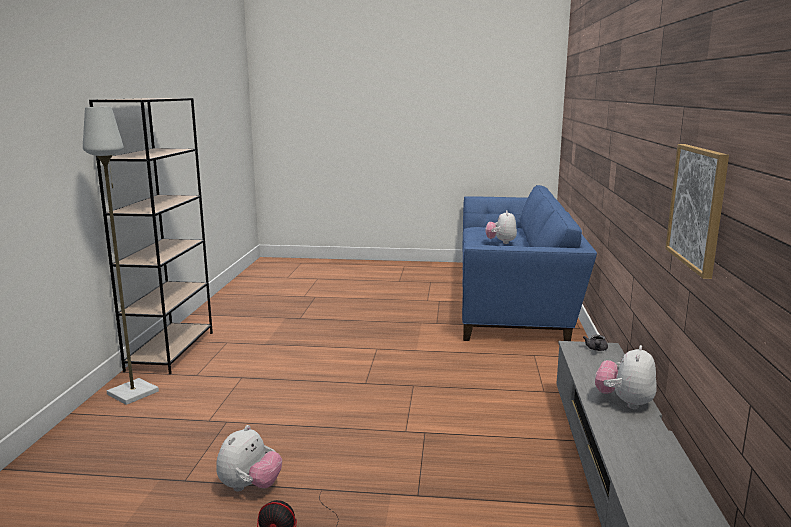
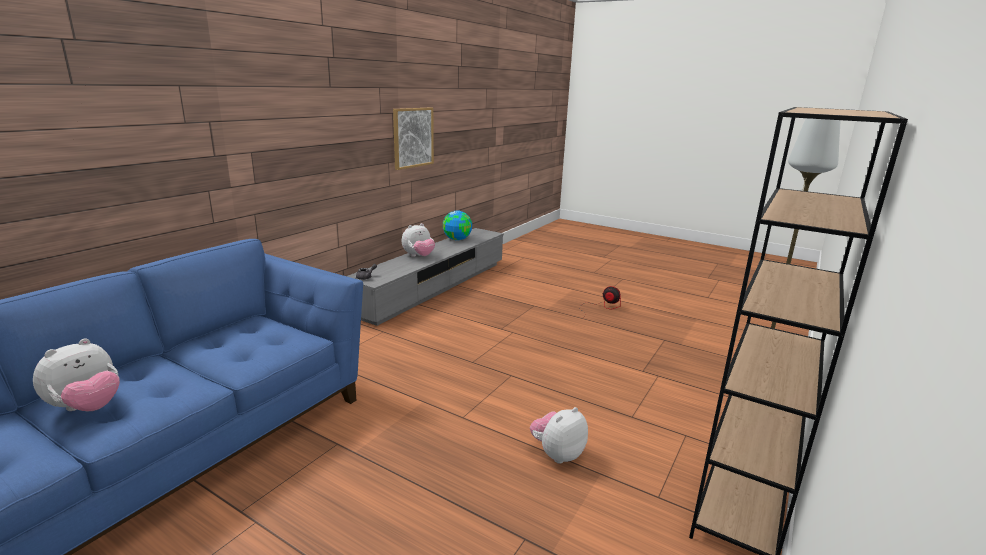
camera: 155 degrees left, 5 degrees up
plush toy [216,425,282,492] -> plush toy moved to [530,407,588,464]
none -> globe [443,210,472,240]

